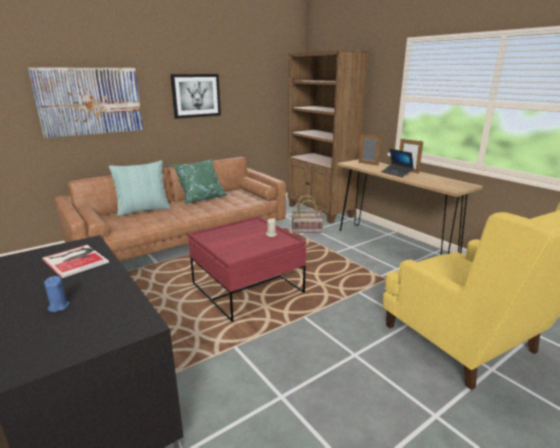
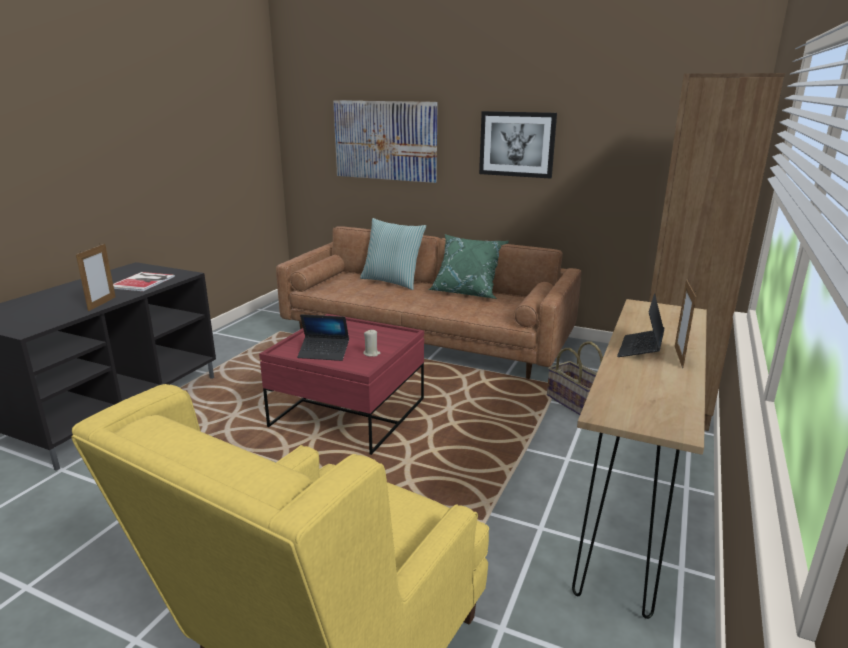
camera: 60 degrees right, 0 degrees up
blue candle [44,276,69,312] -> none
picture frame [359,134,381,166] -> picture frame moved to [76,244,116,311]
none -> laptop [297,314,349,361]

